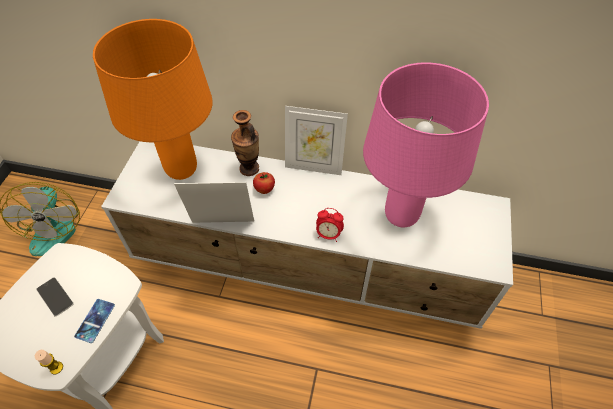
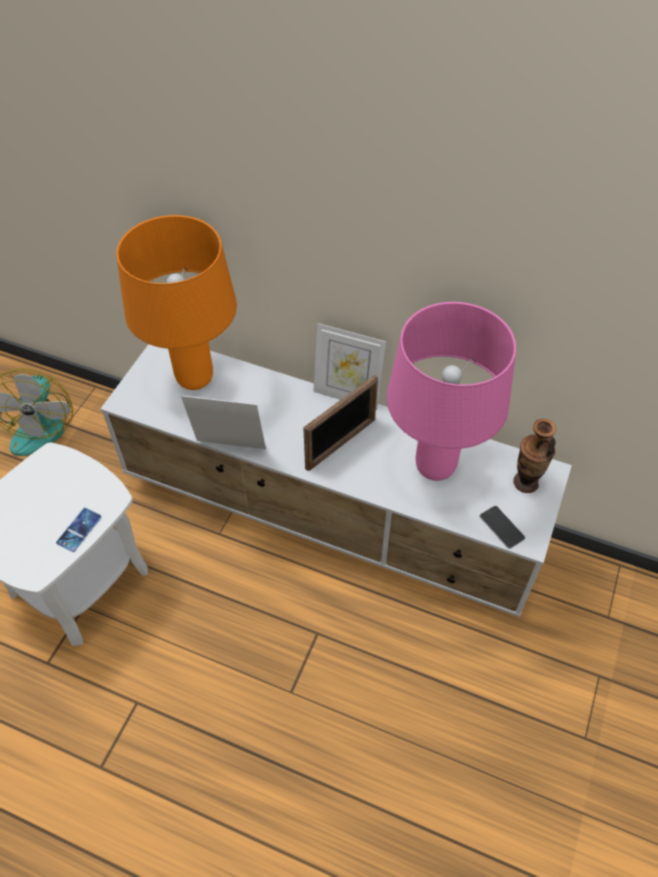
camera: 10 degrees right, 0 degrees up
candle [35,350,63,374] -> none
phone [36,277,74,317] -> phone moved to [479,506,526,549]
vase [231,110,259,176] -> vase moved to [513,418,556,493]
apple [253,172,275,194] -> none
alarm clock [316,208,344,242] -> none
none -> picture frame [303,375,378,471]

